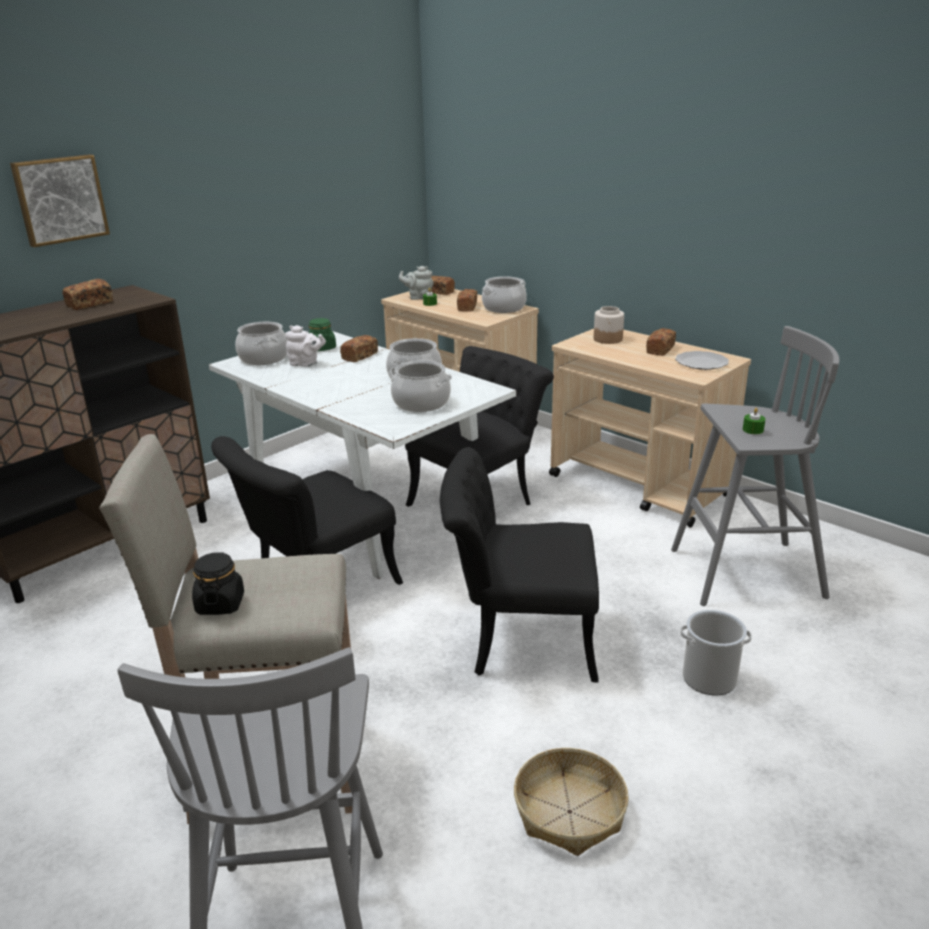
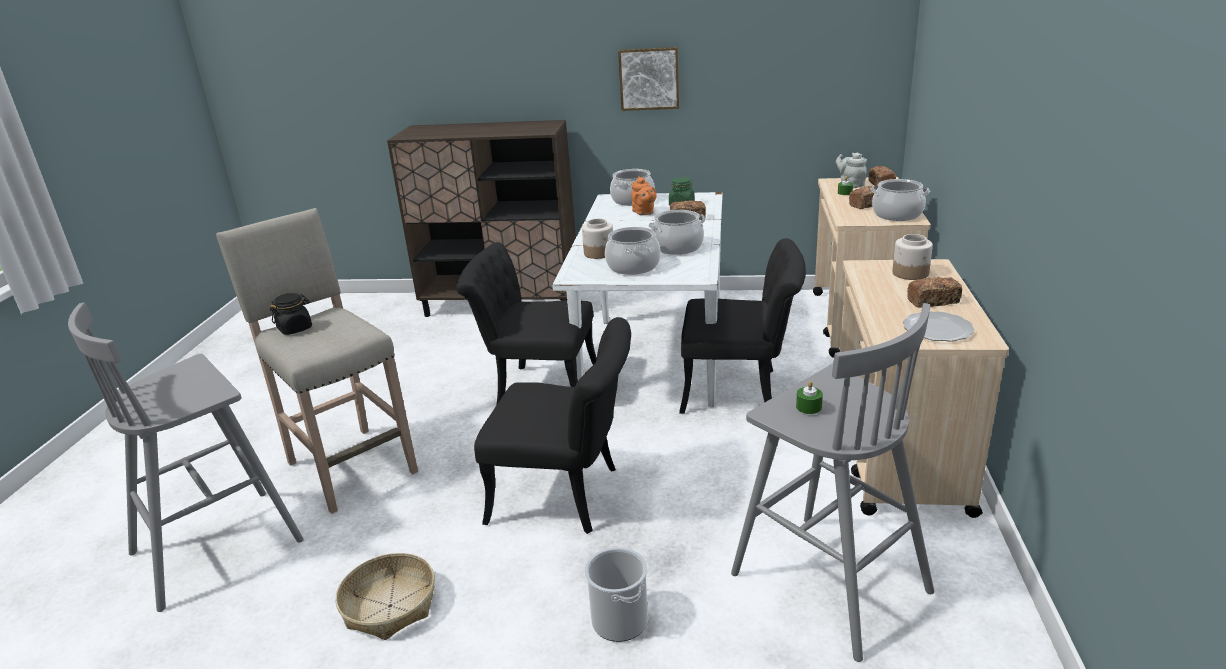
camera: 55 degrees right, 0 degrees up
picture [10,154,110,247] -> picture moved to [618,47,679,111]
bread [62,279,113,310] -> none
white teapot [285,325,326,367] -> orange teapot [631,176,657,215]
black chair [440,447,599,683] -> black chair turned 135 degrees clockwise [474,317,631,534]
none -> jar [582,219,613,259]

